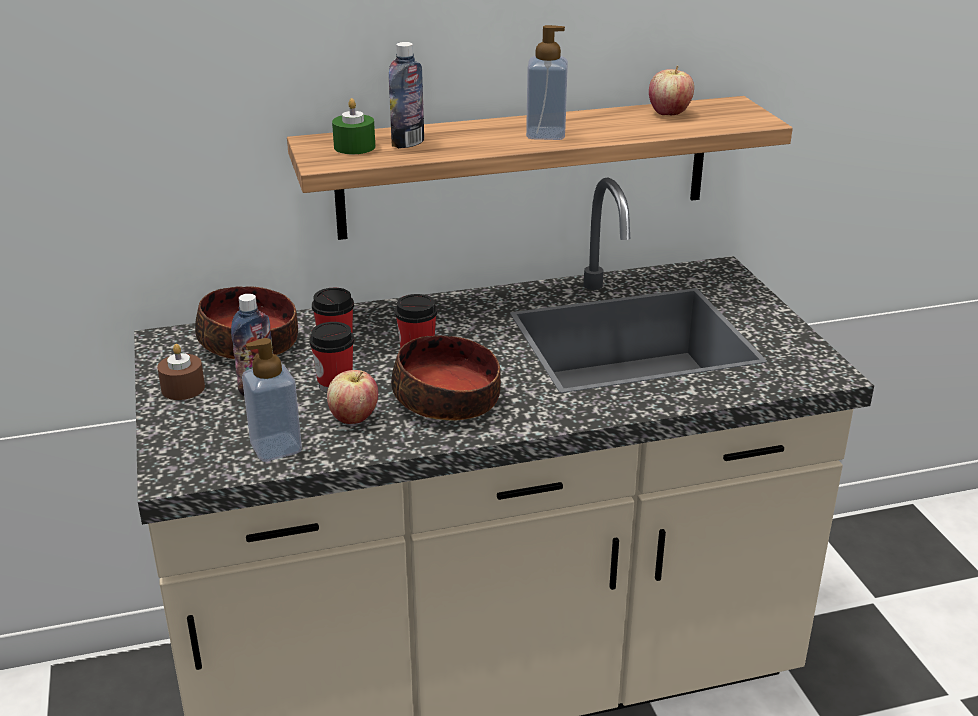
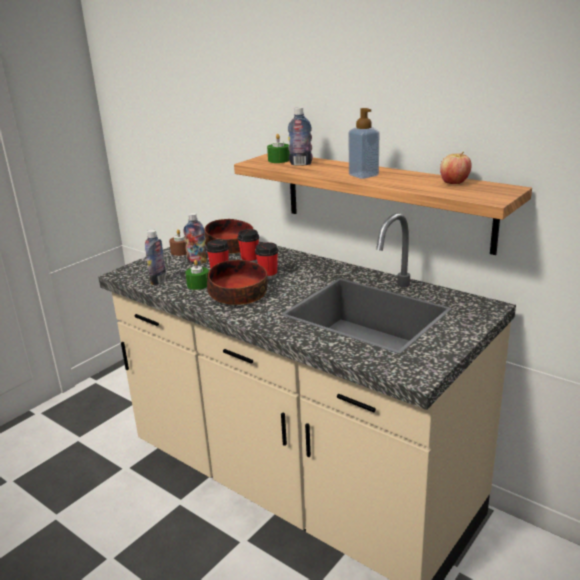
camera: 55 degrees right, 5 degrees down
soap dispenser [242,338,302,462] -> bottle [145,230,167,285]
apple [327,370,378,424] -> green candle [185,260,208,290]

